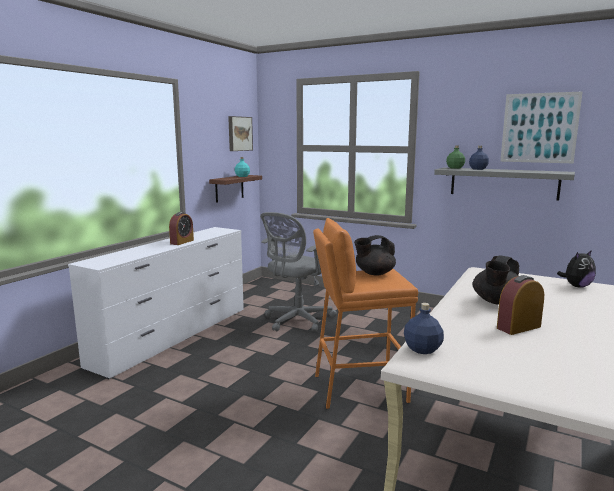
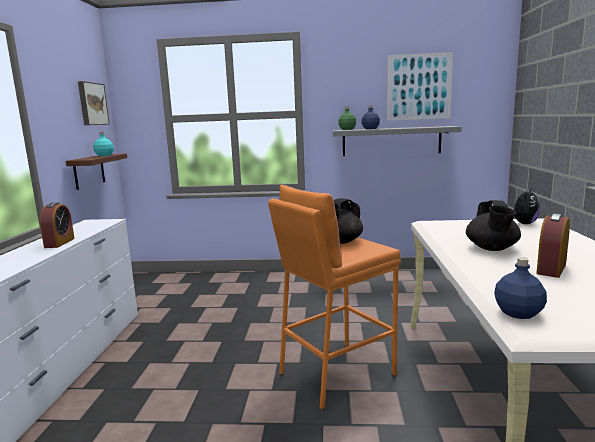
camera: 25 degrees left, 0 degrees up
grey office chair [260,212,337,332] -> none

